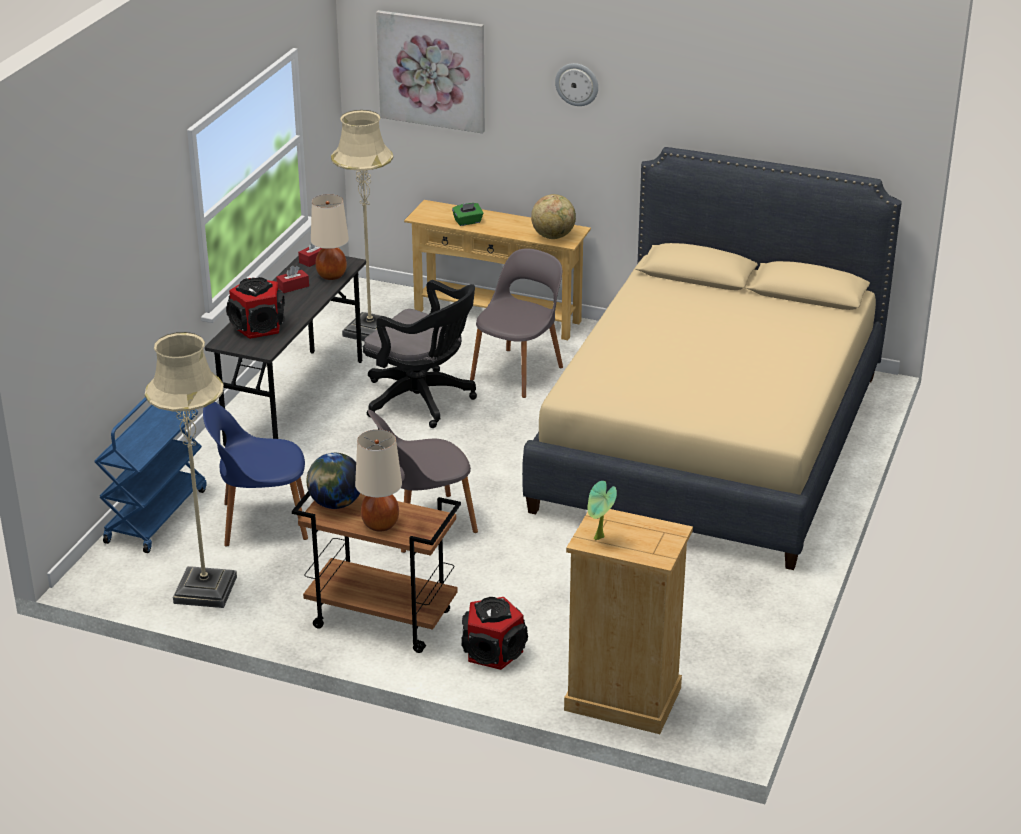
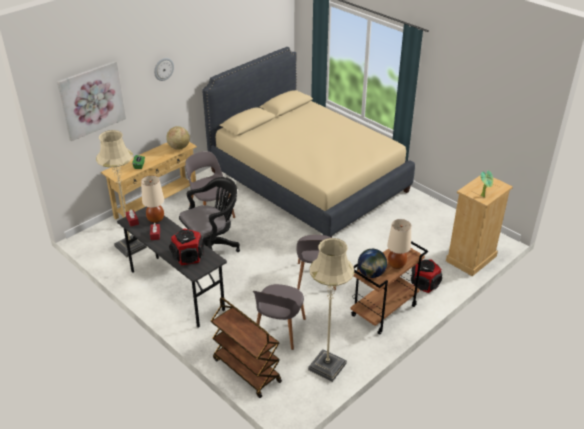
camera: 65 degrees left, 5 degrees up
blue cart [94,397,206,553] -> brown cart [211,297,282,398]
blue chair [203,402,308,547] -> grey chair [253,284,306,350]

